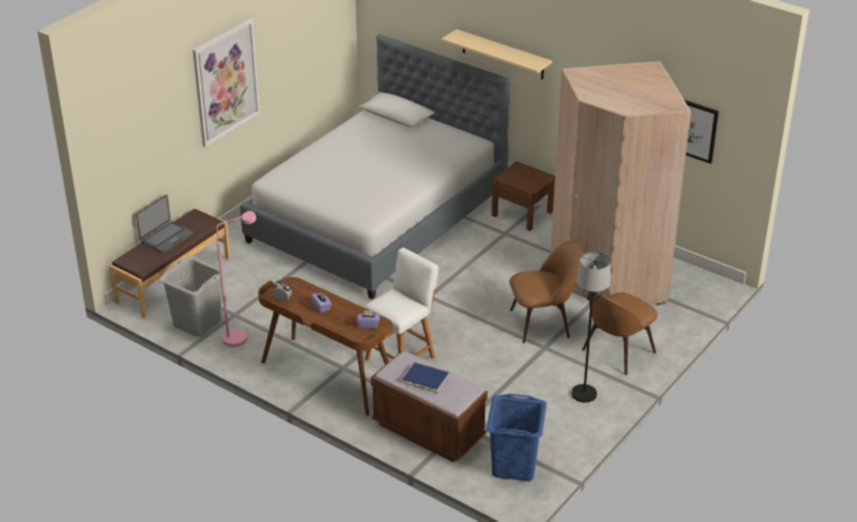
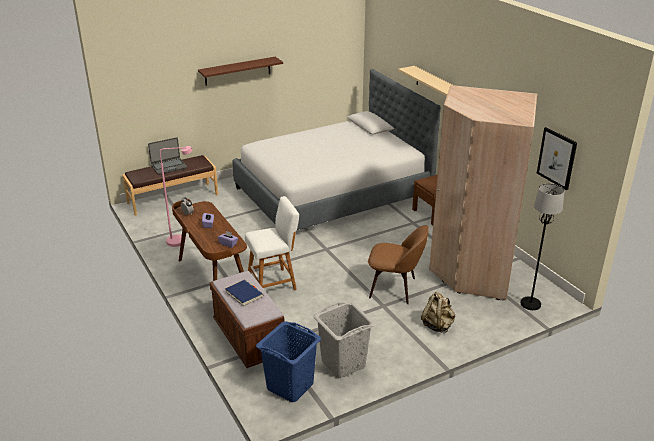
camera: 25 degrees right, 5 degrees down
grey laundry basket [159,257,225,337] -> grey laundry basket moved to [313,301,375,378]
picture [193,19,260,147] -> brown shelf [198,57,283,85]
black floor lamp [572,252,611,403] -> black floor lamp moved to [520,183,564,310]
brown chair [582,291,658,375] -> beige backpack [421,292,455,333]

